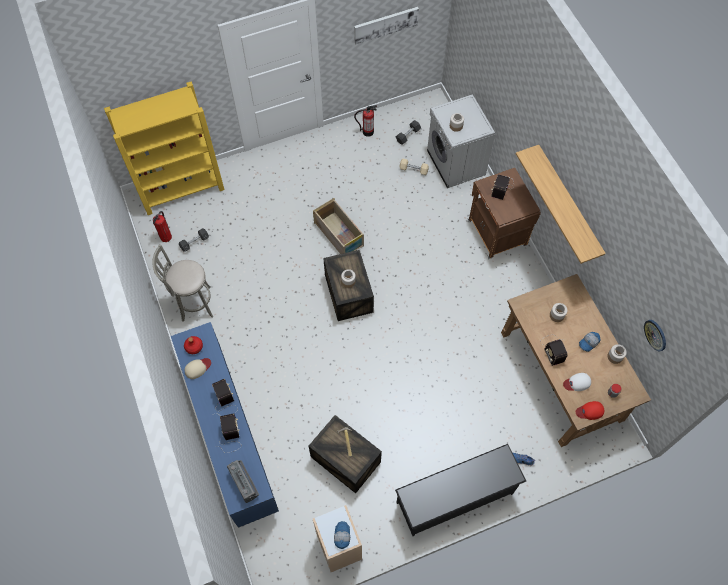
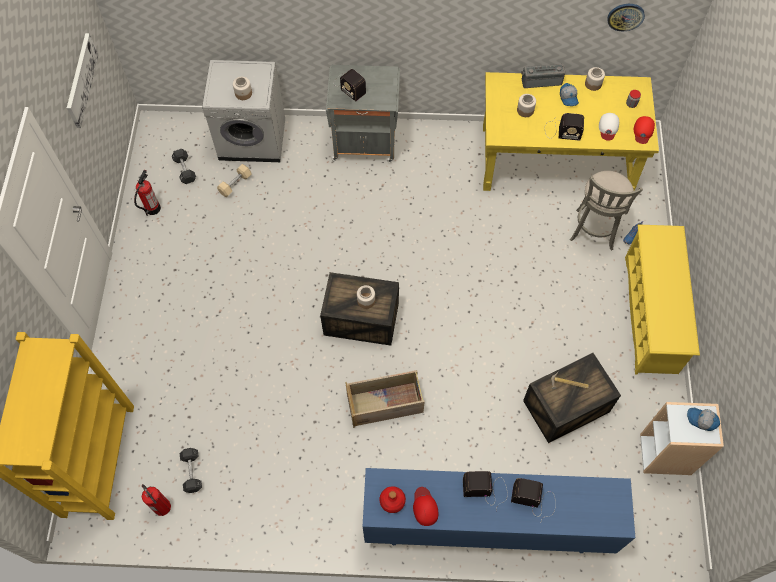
camera: 65 degrees left, 0 degrees up
grey stool [153,244,214,322] -> grey stool moved to [570,171,643,250]
beige cap [185,358,211,379] -> red cap [413,487,438,526]
radio [227,460,259,503] -> radio moved to [521,64,565,88]
crate [313,198,364,254] -> crate moved to [345,370,425,428]
black shoe rack [395,444,526,536] -> yellow shoe rack [625,224,700,375]
brown cart [467,168,541,260] -> grey cart [326,65,400,163]
brown desk [501,274,651,447] -> yellow desk [483,72,659,191]
shelf [516,145,606,264] -> none

